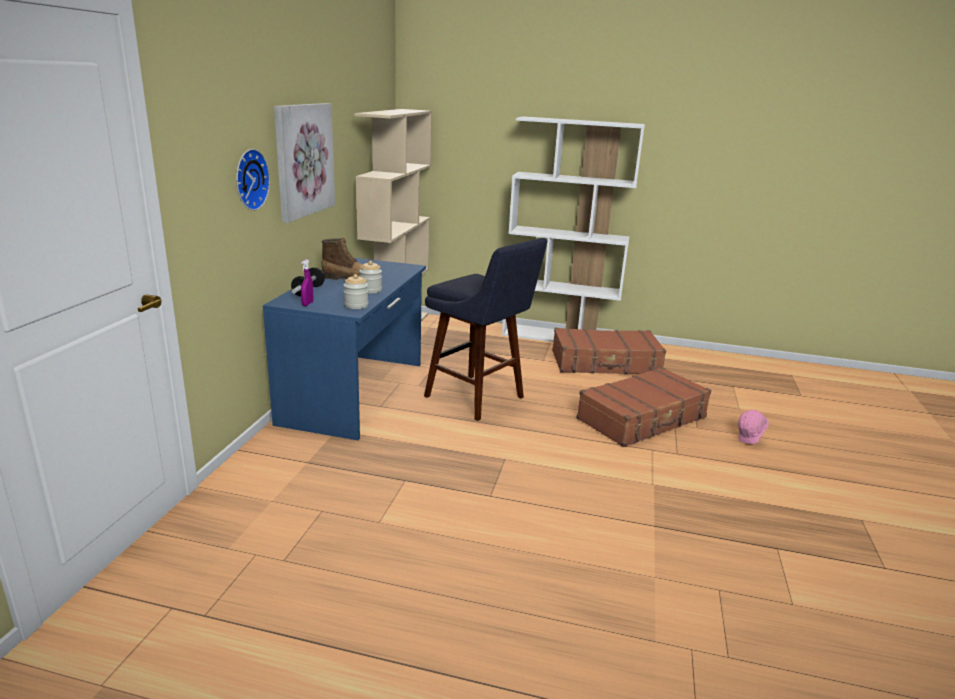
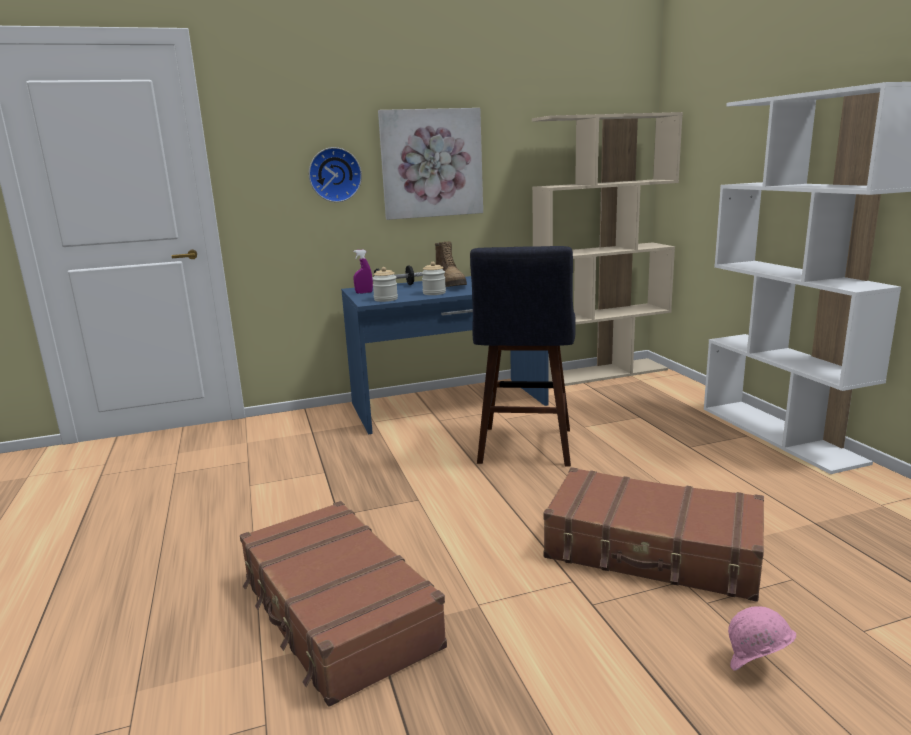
camera: 60 degrees right, 5 degrees down
brown suitcase [552,328,666,374] -> brown suitcase moved to [240,501,447,707]

